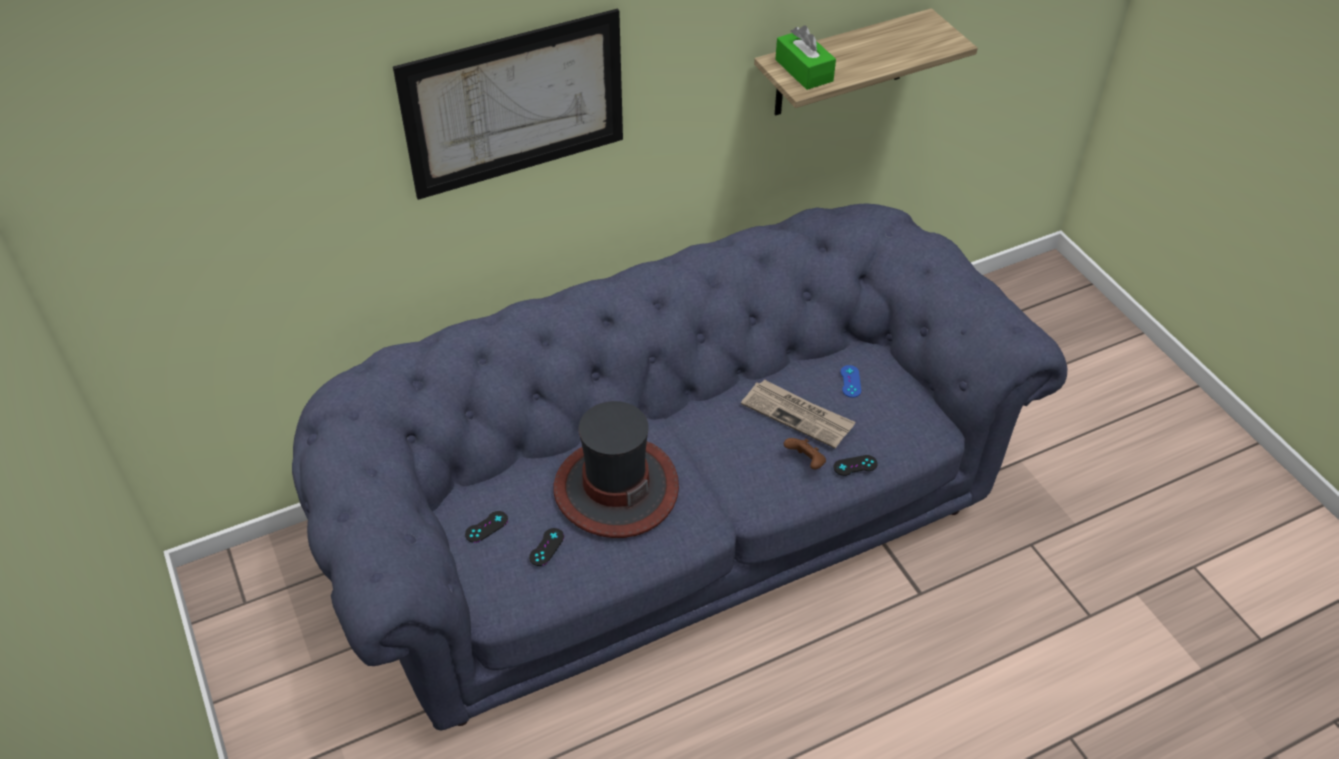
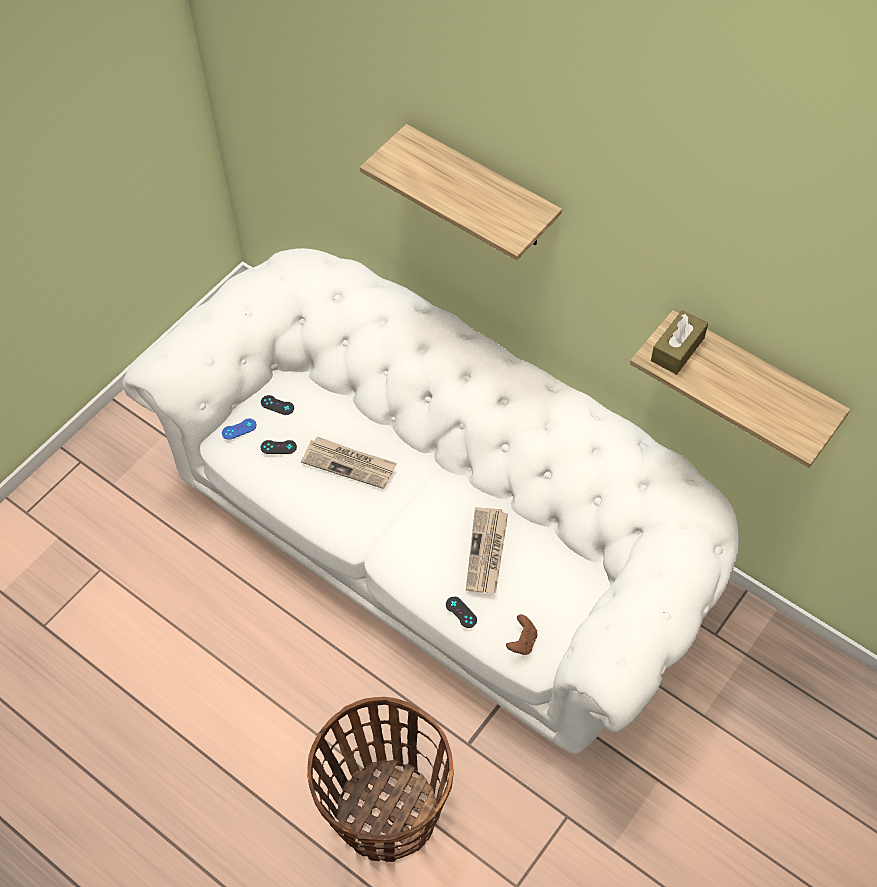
camera: 65 degrees right, 10 degrees up
blue sofa [292,203,1067,731] -> white sofa [122,248,739,754]
picture [393,8,623,200] -> shelf [360,124,562,261]
hat [554,401,679,538] -> newspaper [301,436,397,489]
green tissue box [775,25,836,90] -> brown tissue box [651,310,708,375]
brown game controller [784,438,826,469] -> brown game controller moved to [506,614,537,655]
blue game controller [840,365,861,398] -> blue game controller moved to [222,419,256,440]
none -> basket [307,697,453,862]

